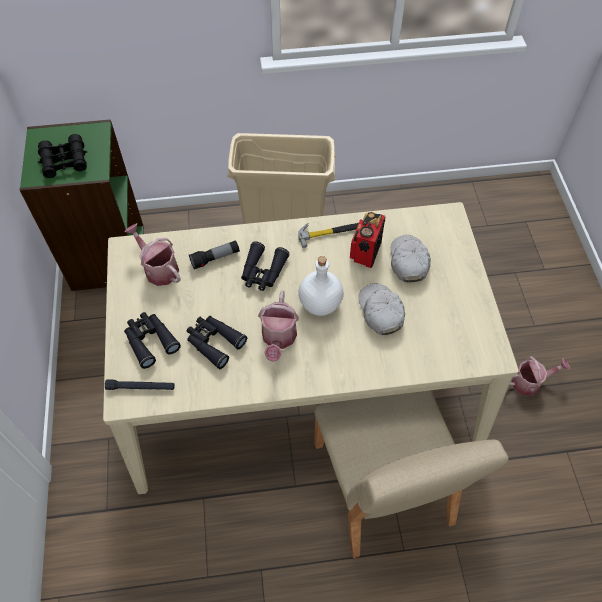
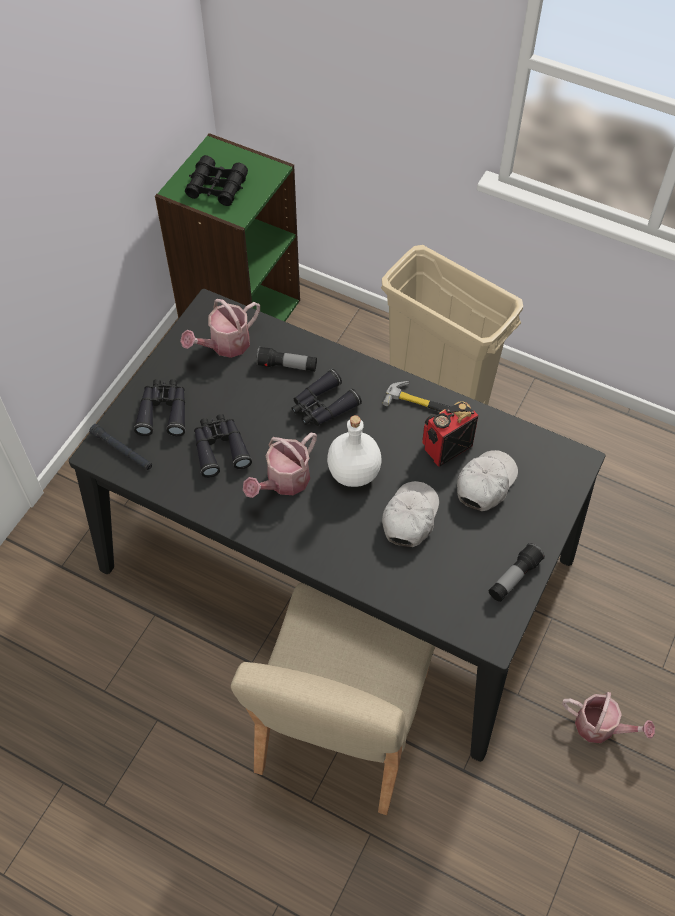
camera: 35 degrees right, 0 degrees up
beige dining table [103,202,519,494] -> black dining table [69,289,606,762]
watering can [125,223,181,286] -> watering can turned 120 degrees counterclockwise [180,299,260,358]
none -> flashlight [489,543,545,602]

